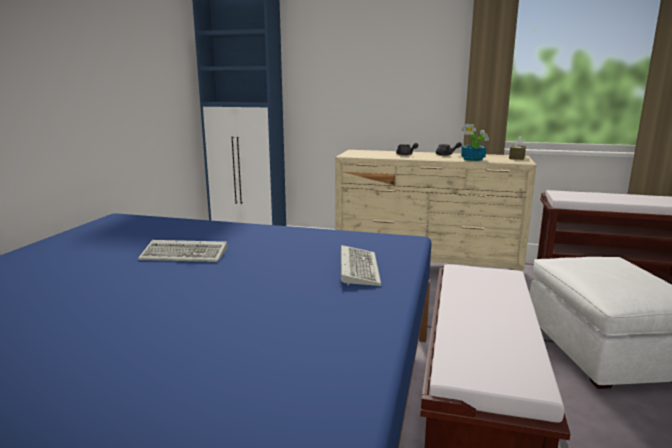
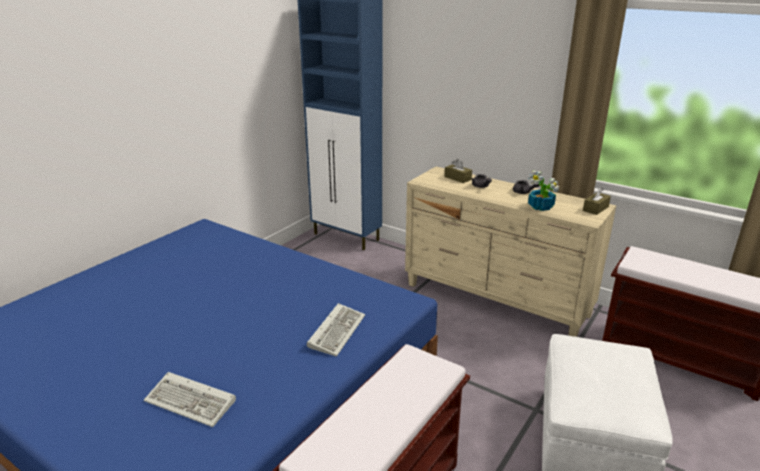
camera: 20 degrees right, 10 degrees up
keyboard [138,240,228,262] -> keyboard moved to [144,372,236,427]
none -> brown tissue box [445,159,472,183]

